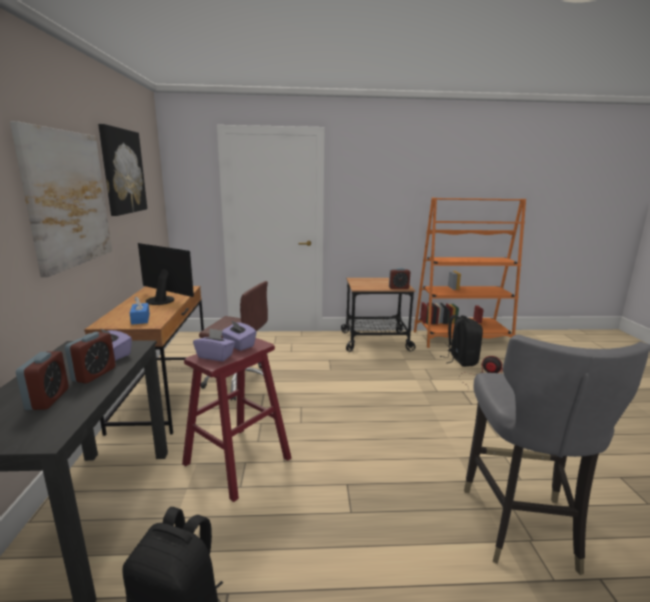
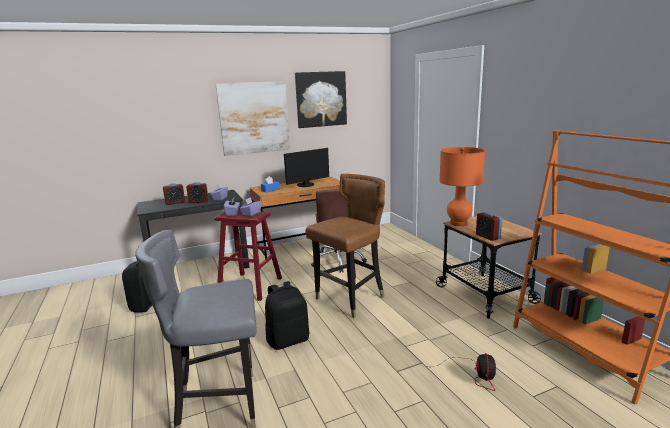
camera: 70 degrees right, 0 degrees up
monitor [138,243,194,305] -> monitor turned 45 degrees clockwise [284,148,329,187]
black backpack [440,315,483,367] -> black backpack moved to [265,281,309,350]
none -> brown chair [306,174,385,318]
none -> orange table lamp [439,147,485,226]

